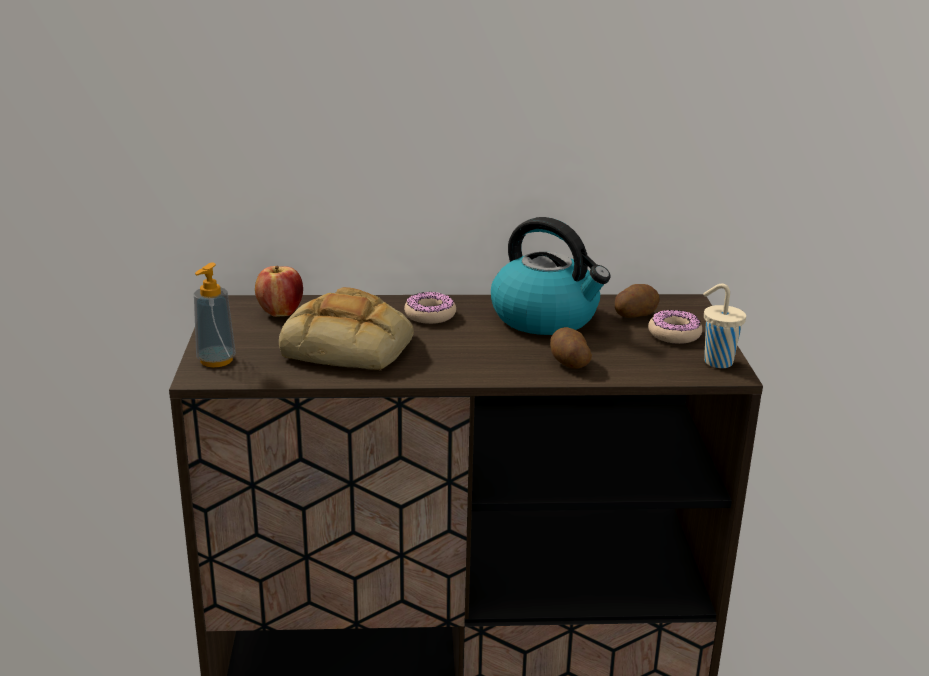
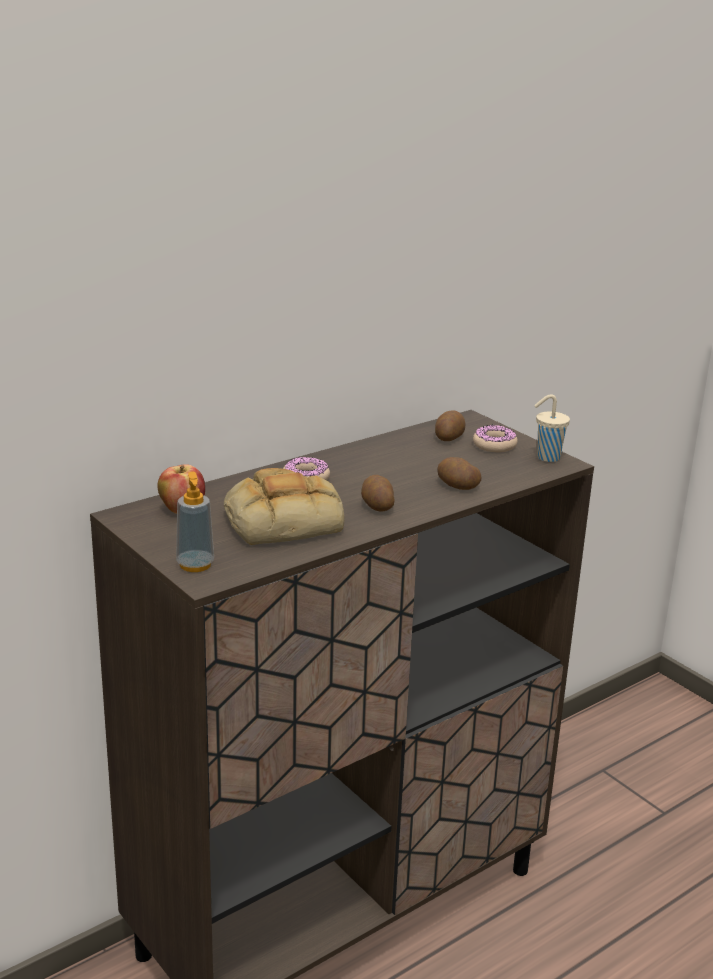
camera: 35 degrees left, 0 degrees up
kettle [491,217,611,335] -> none
none -> potato [361,475,395,512]

